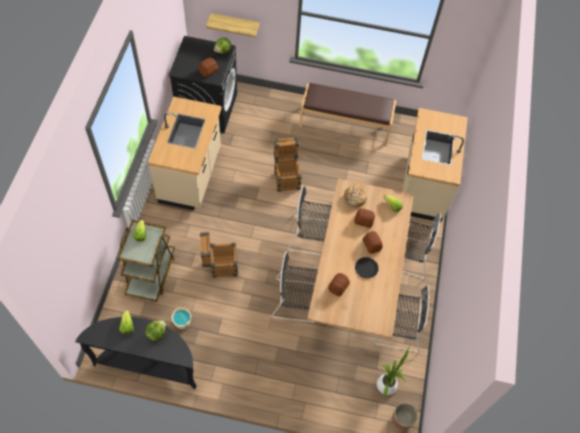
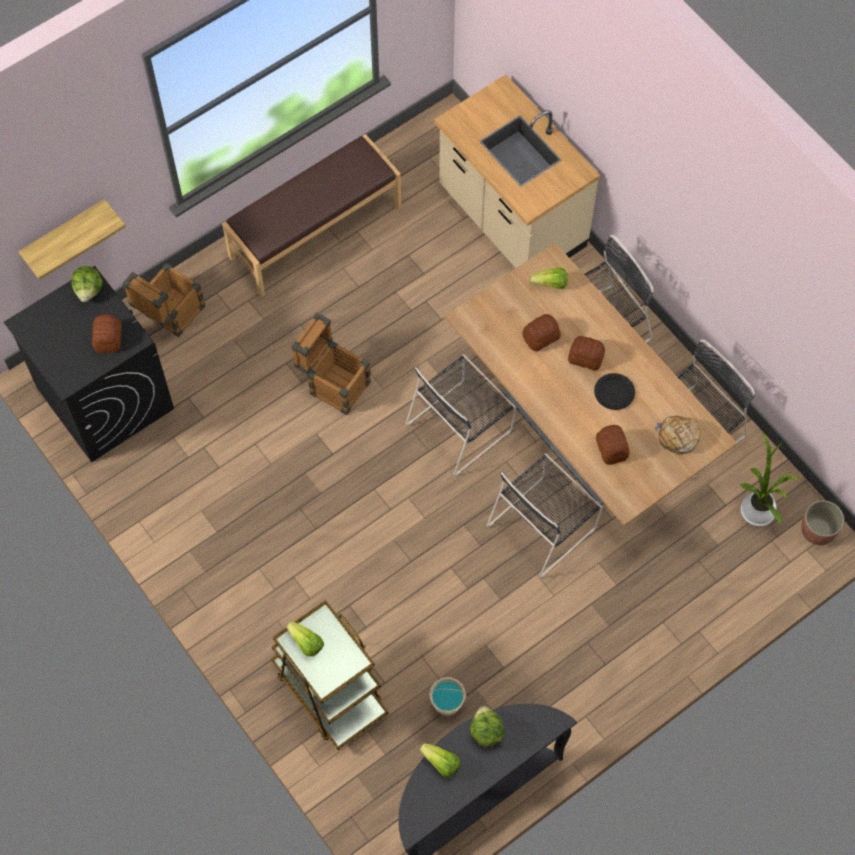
camera: 45 degrees left, 5 degrees up
beige counter [148,96,222,211] -> none
crate [200,232,238,278] -> crate moved to [123,263,205,337]
bread [343,185,367,207] -> bread moved to [655,416,701,454]

